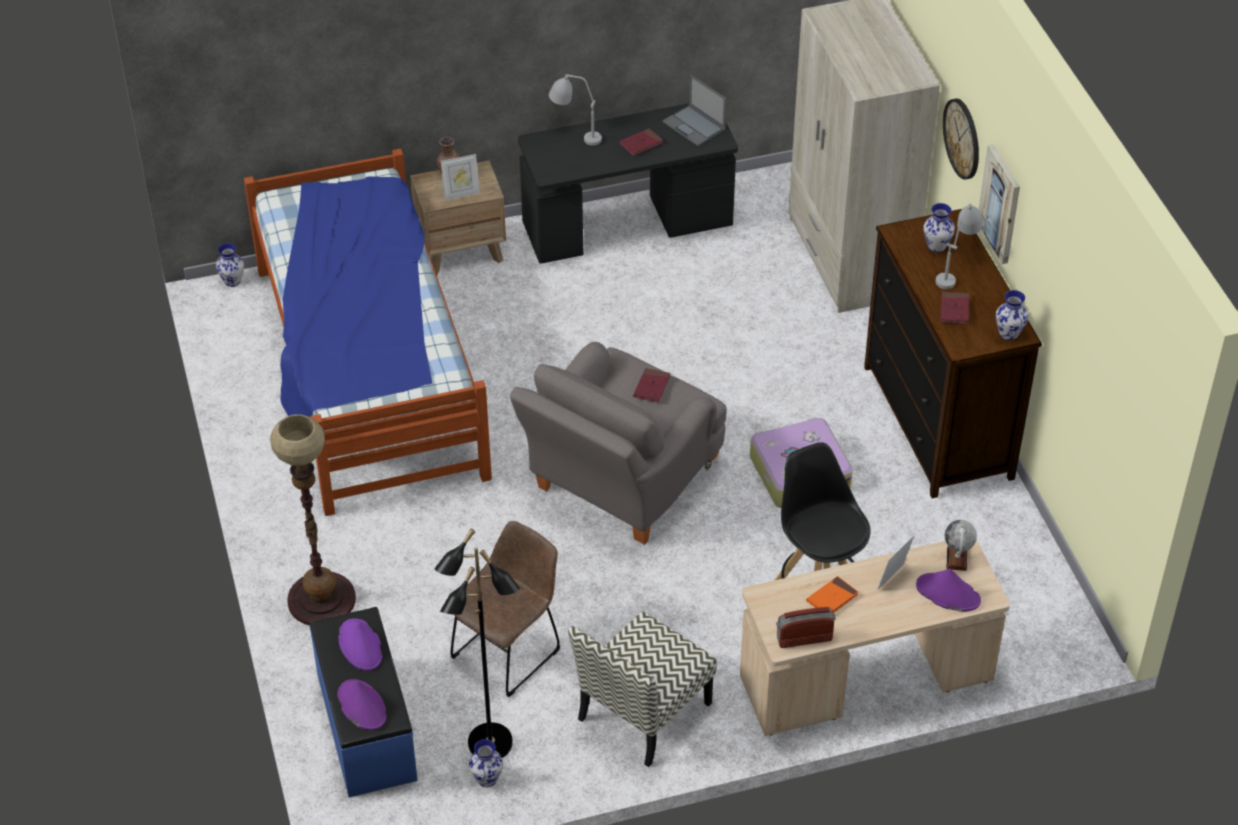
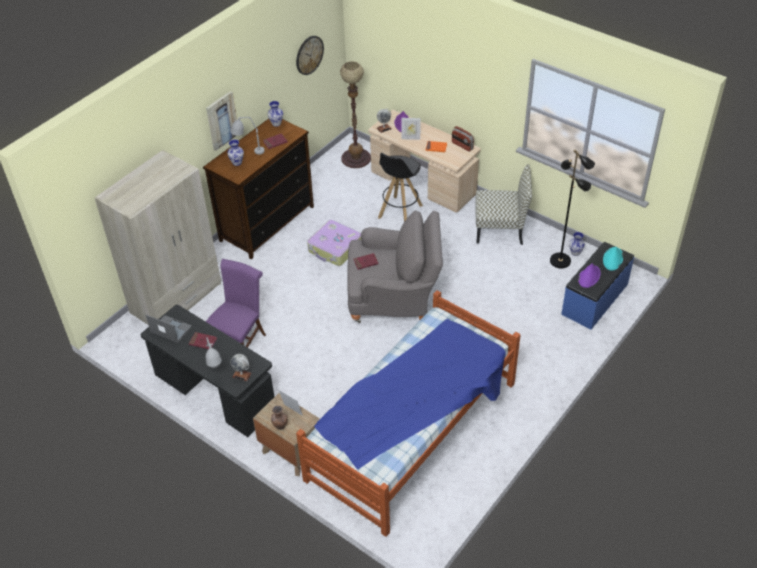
camera: 125 degrees left, 0 degrees up
vase [216,243,244,287] -> none
floor lamp [270,414,356,626] -> floor lamp moved to [340,61,371,168]
purple hat [337,679,387,730] -> turquoise hat [603,247,623,270]
brown chair [450,521,560,697] -> none
laptop [662,74,727,146] -> laptop turned 75 degrees counterclockwise [146,315,192,343]
wall clock [943,98,979,179] -> wall clock moved to [296,36,324,75]
none -> purple chair [206,259,266,348]
none -> globe [230,354,252,381]

